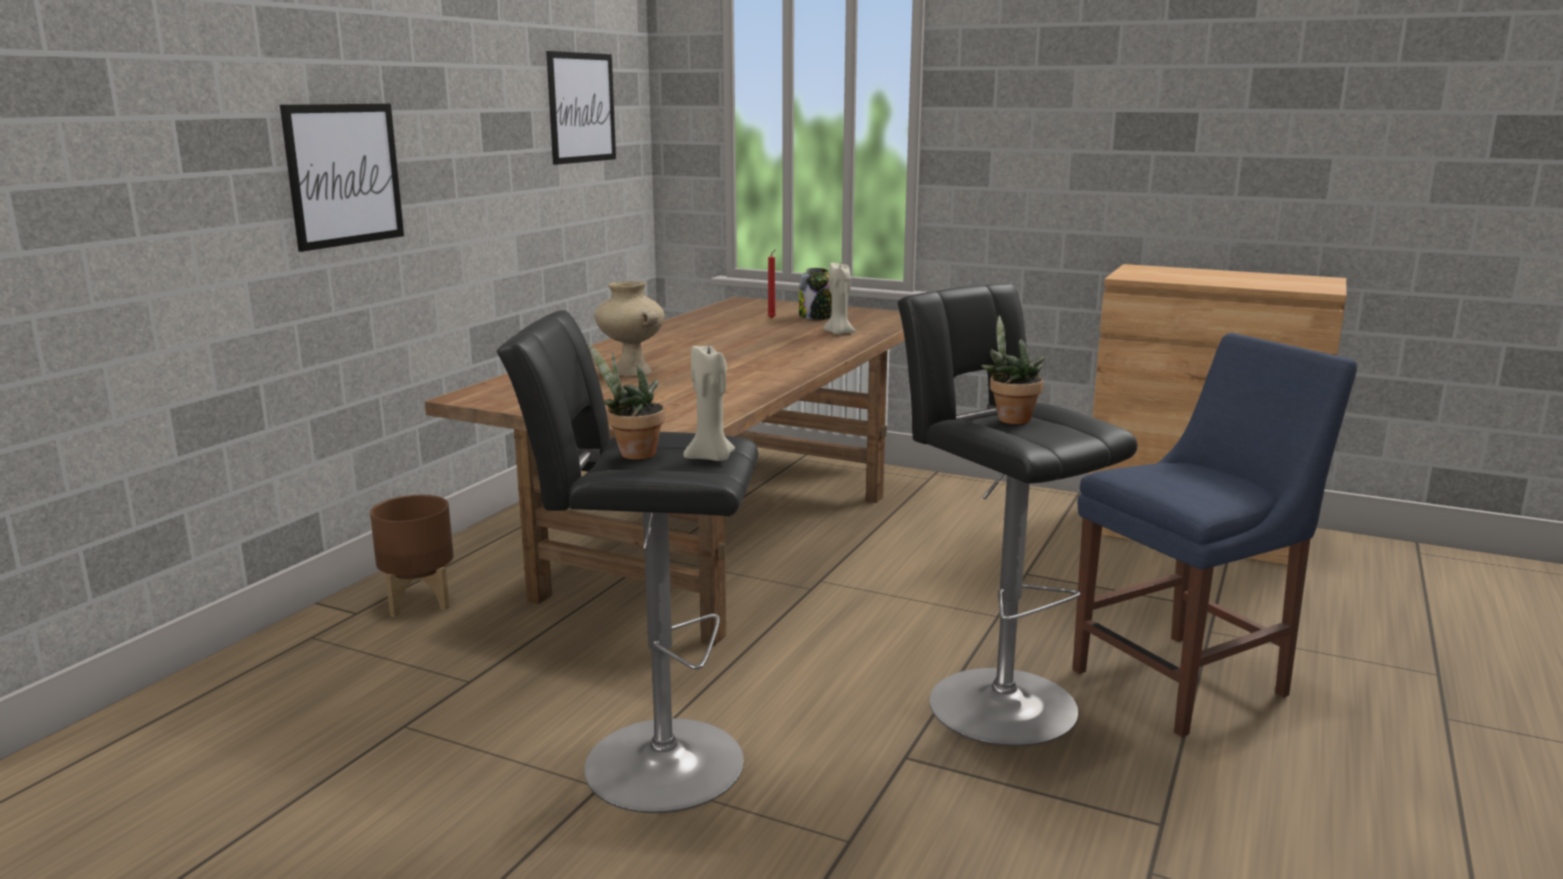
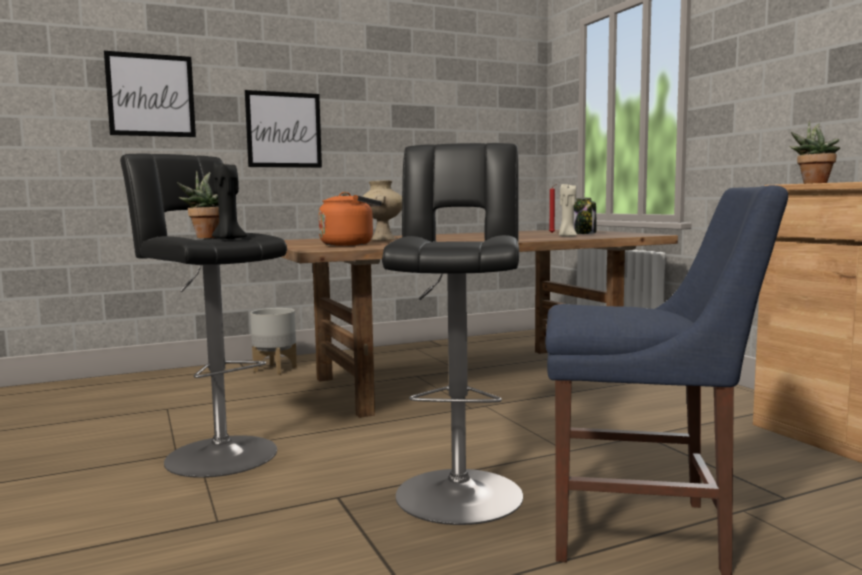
camera: 40 degrees right, 10 degrees down
brown planter [370,495,454,617] -> grey planter [250,308,297,375]
picture [546,51,616,165] -> picture moved to [104,51,196,137]
beige candle [684,346,735,461] -> black candle [212,162,247,239]
potted plant [981,316,1046,424] -> potted plant moved to [789,121,840,184]
none -> orange kettle [318,192,382,246]

